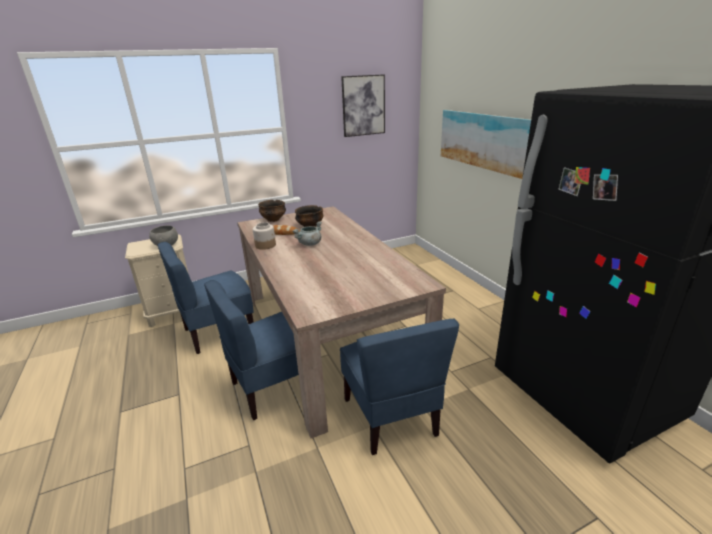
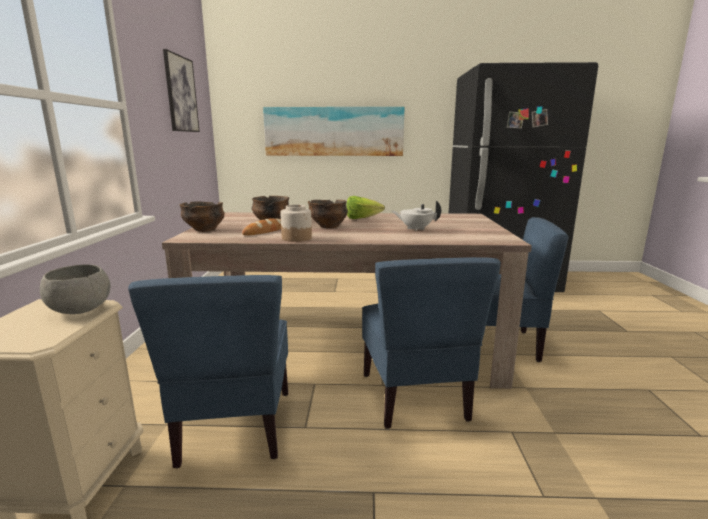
camera: 65 degrees left, 10 degrees down
grey cooking pot [293,221,322,246] -> bowl [308,200,348,228]
none -> lettuce [347,196,385,219]
none -> white teapot [392,201,441,231]

